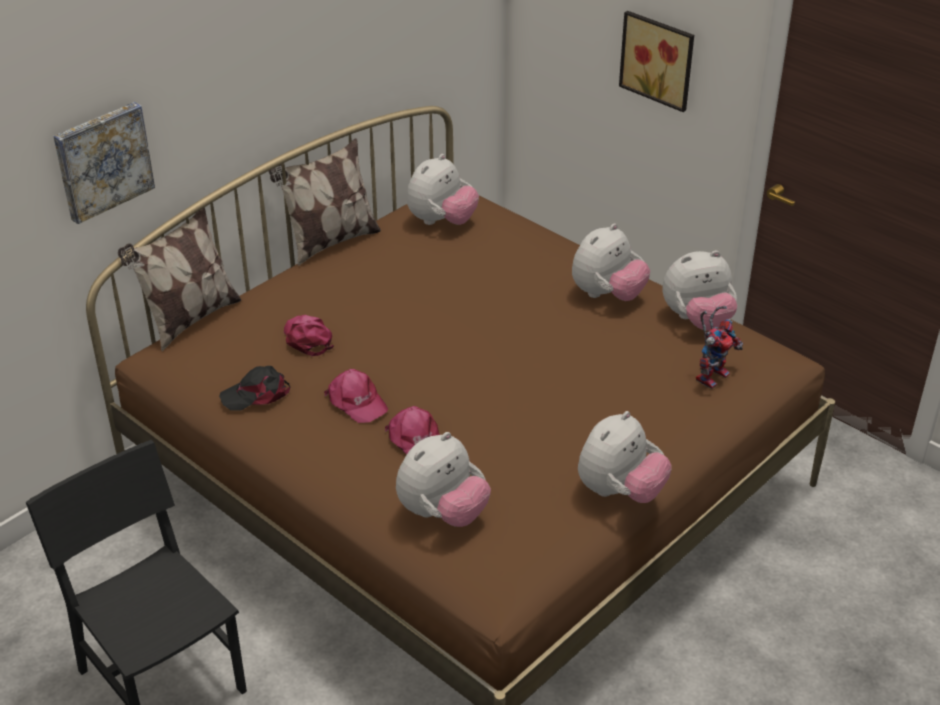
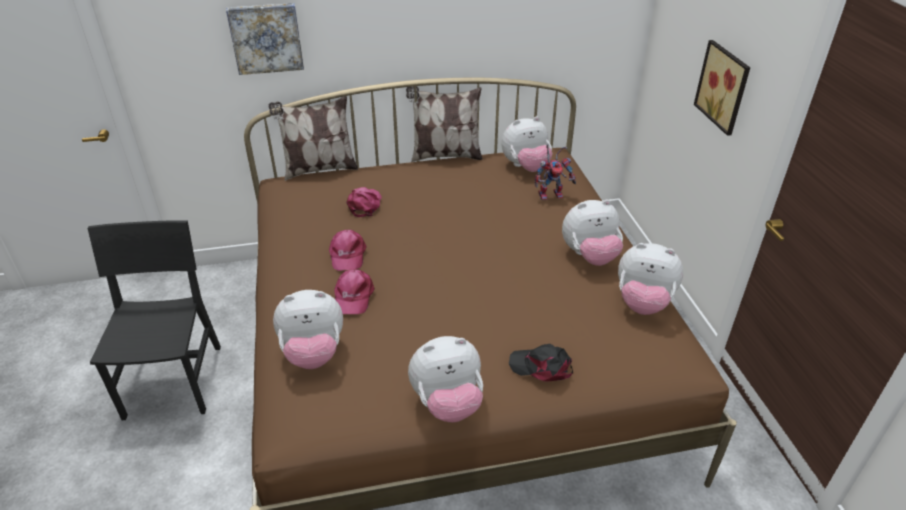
camera: 35 degrees right, 0 degrees up
black cap [219,366,290,411] -> black cap moved to [509,344,573,382]
toy robot [696,306,743,389] -> toy robot moved to [534,144,576,200]

